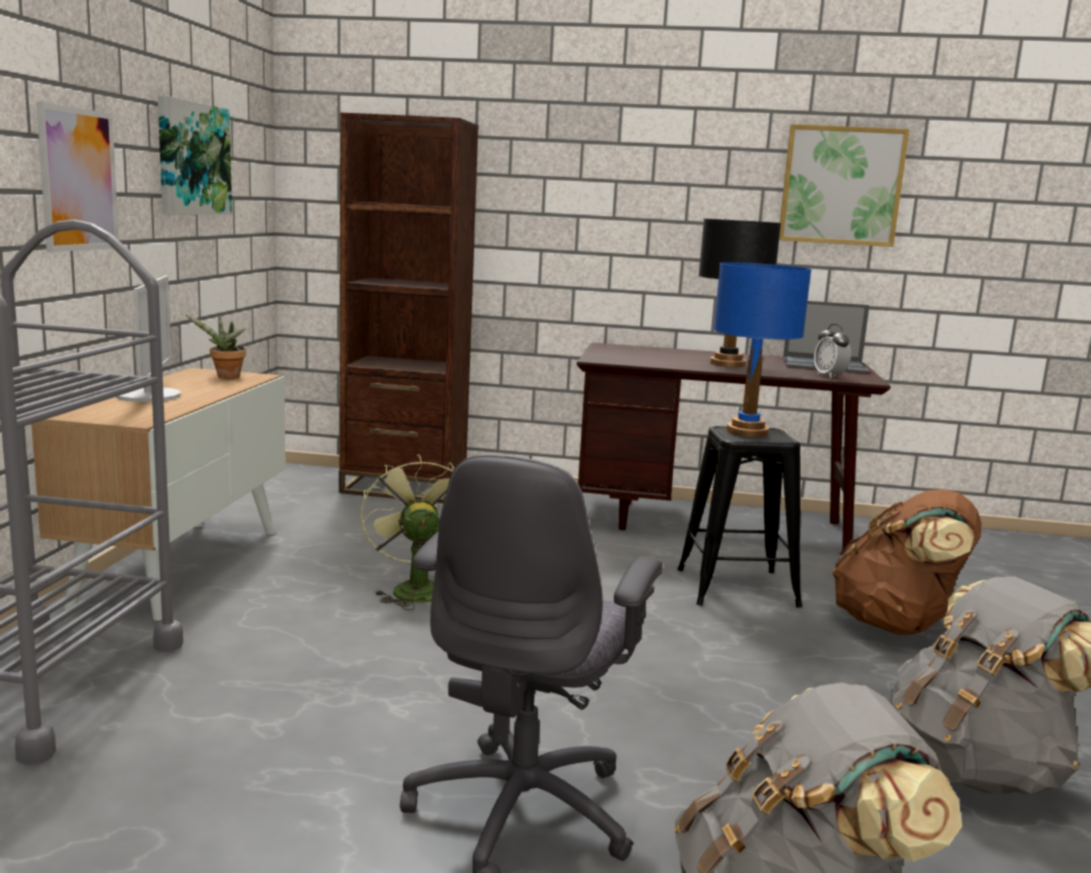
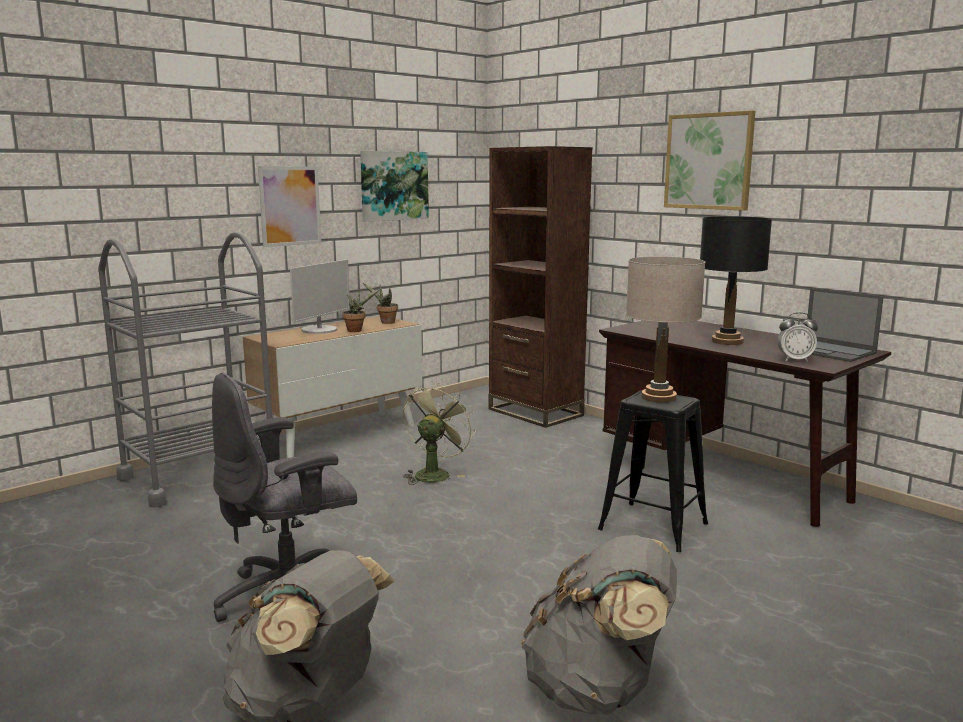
camera: 40 degrees right, 0 degrees up
blue table lamp [713,262,812,437] -> beige table lamp [626,257,705,403]
picture [779,124,910,247] -> picture moved to [664,110,755,211]
alarm clock [814,324,851,379] -> alarm clock turned 105 degrees counterclockwise [777,312,818,362]
brown backpack [832,489,982,635] -> none
none -> potted plant [343,289,380,332]

